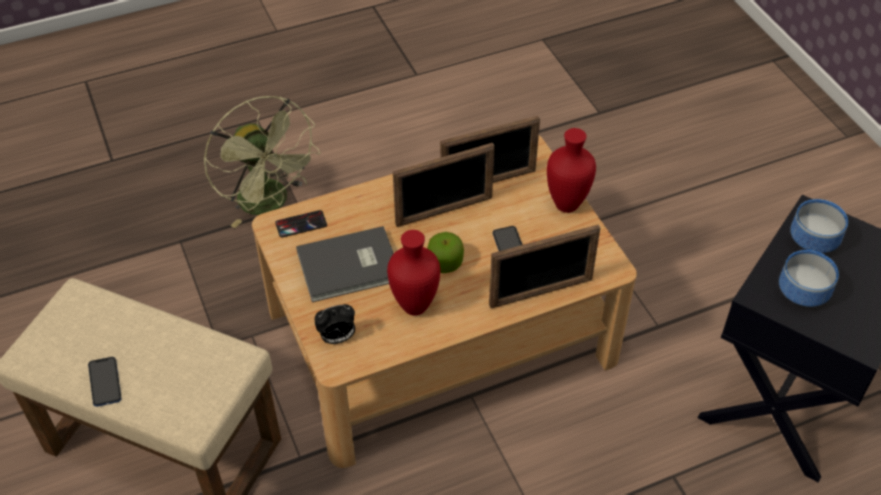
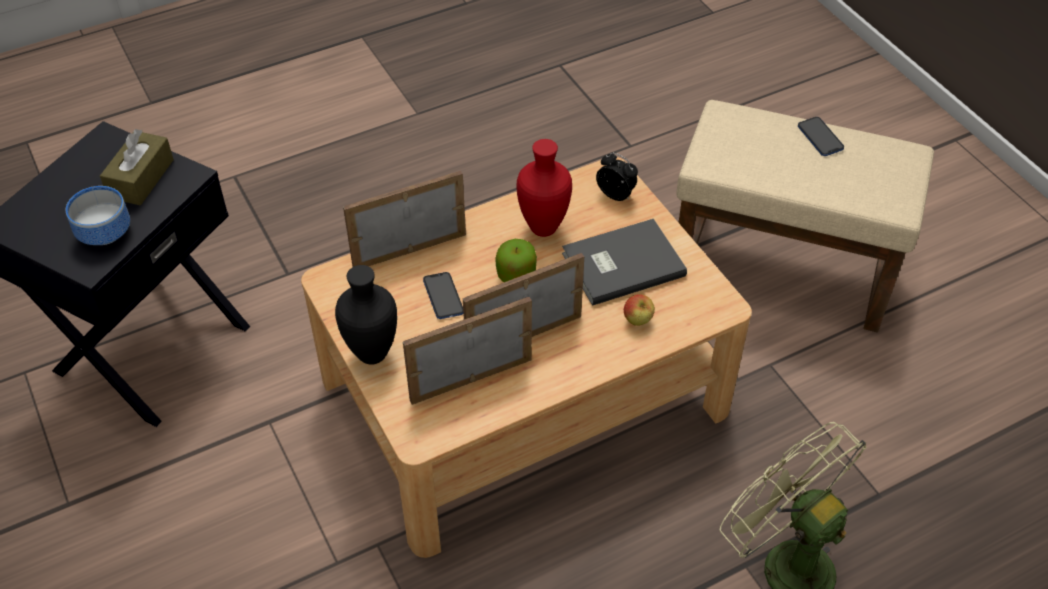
camera: 175 degrees right, 0 degrees up
phone [275,210,327,237] -> none
alarm clock [315,304,355,344] -> alarm clock turned 60 degrees clockwise [596,152,638,201]
red vase [547,128,596,213] -> black vase [335,265,397,365]
bowl [779,250,839,307] -> brown tissue box [100,129,174,205]
none -> apple [624,294,655,326]

